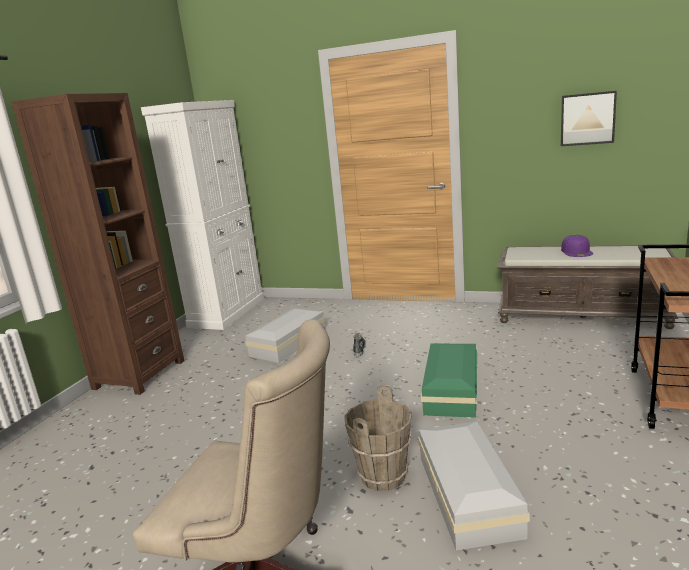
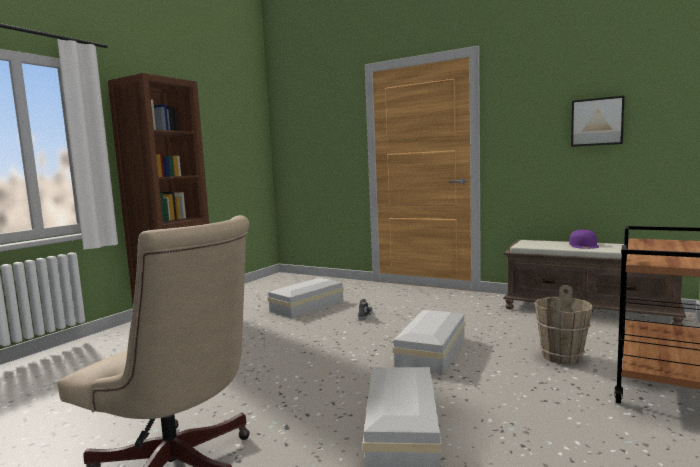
camera: 10 degrees right, 10 degrees down
white cabinet [141,100,264,330] -> none
brown bucket [344,386,412,491] -> brown bucket moved to [534,285,593,365]
green storage box [421,343,477,418] -> white storage box [393,310,465,374]

